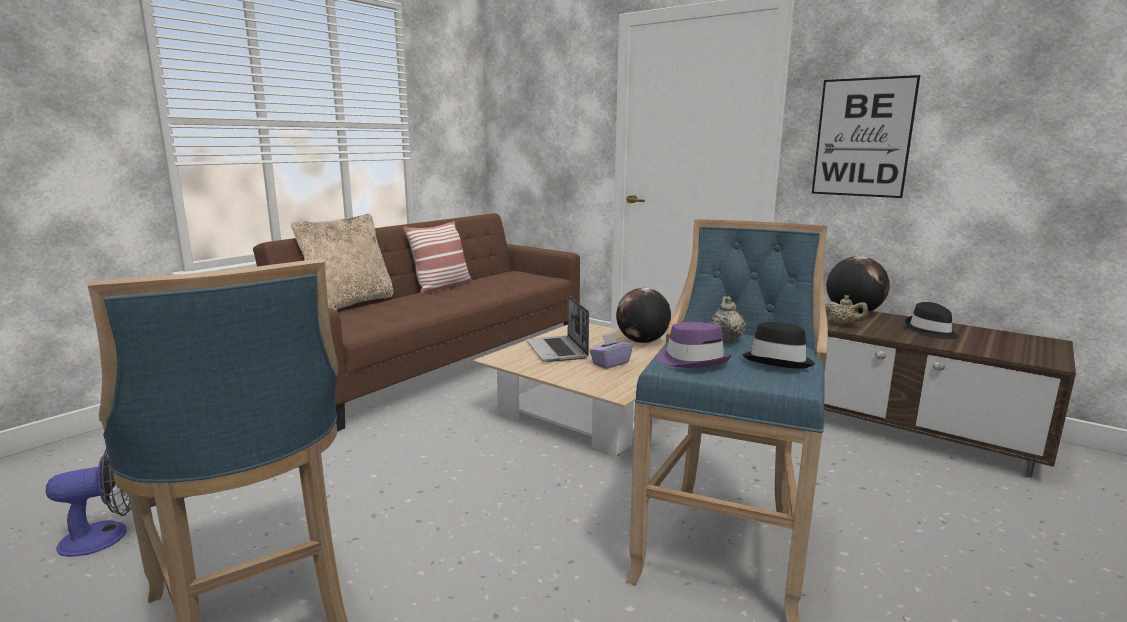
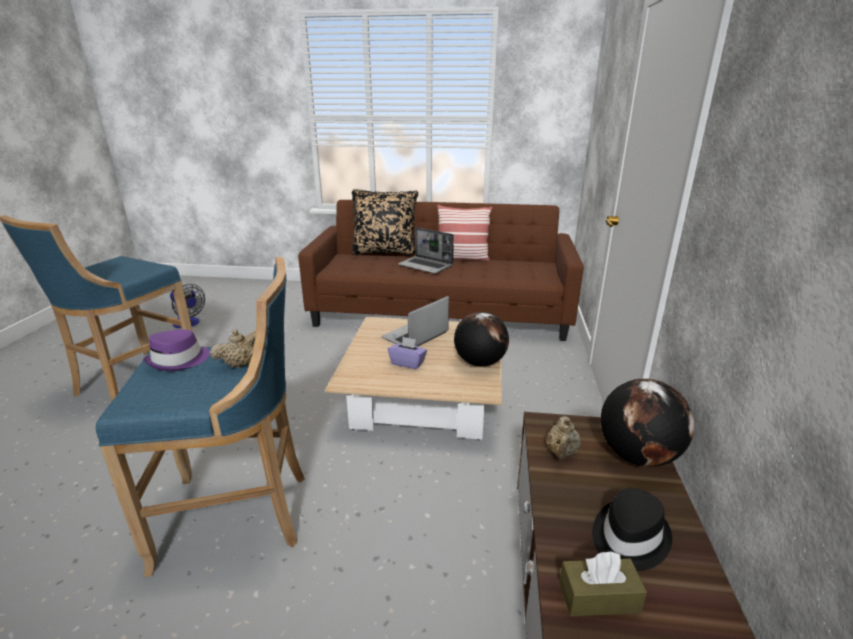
camera: 60 degrees right, 10 degrees up
beige pillow [291,214,393,310] -> black pillow [352,189,418,255]
black hat [742,322,815,369] -> none
picture [812,75,921,198] -> none
none -> laptop [398,227,454,274]
none -> brown tissue box [559,551,647,616]

